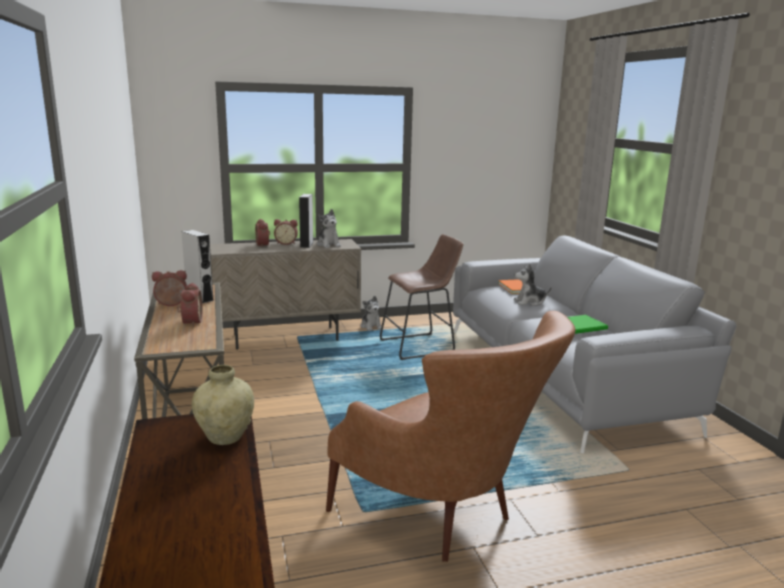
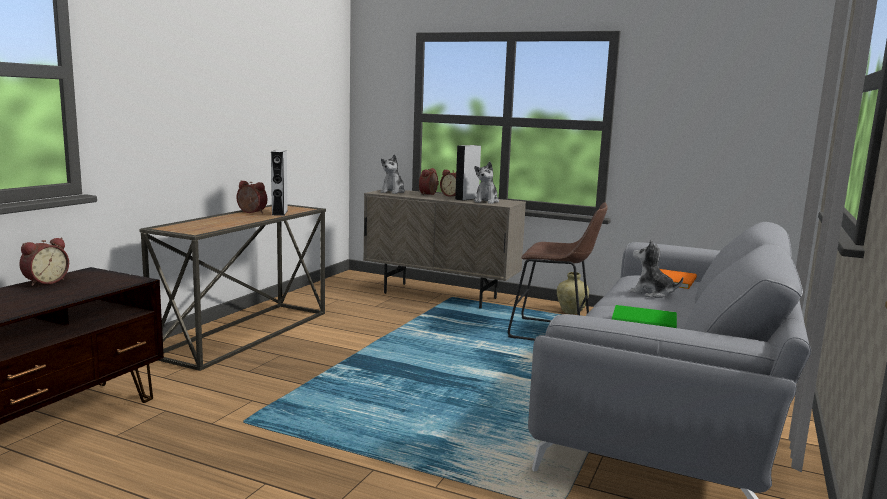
camera: 40 degrees right, 5 degrees down
alarm clock [177,283,202,327] -> alarm clock moved to [19,238,69,286]
beige vase [192,365,254,445] -> beige vase moved to [557,272,589,314]
brown armchair [326,311,576,562] -> none
plush toy [361,296,381,331] -> plush toy moved to [380,154,405,194]

